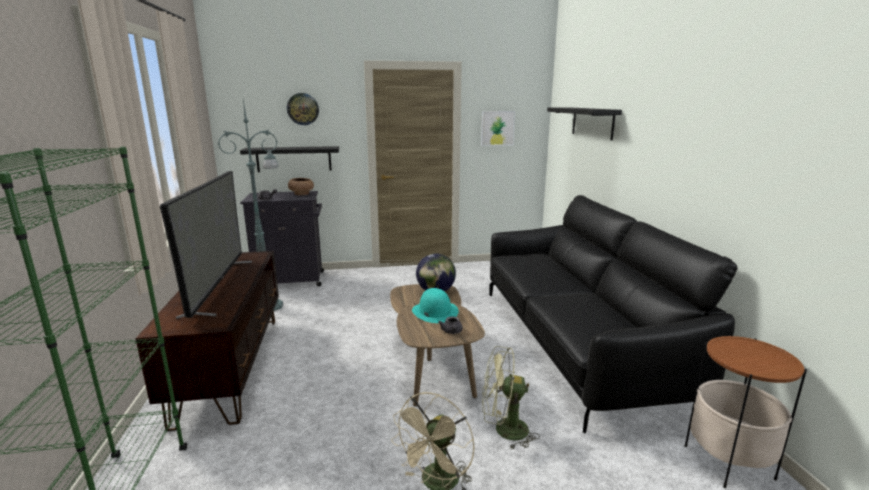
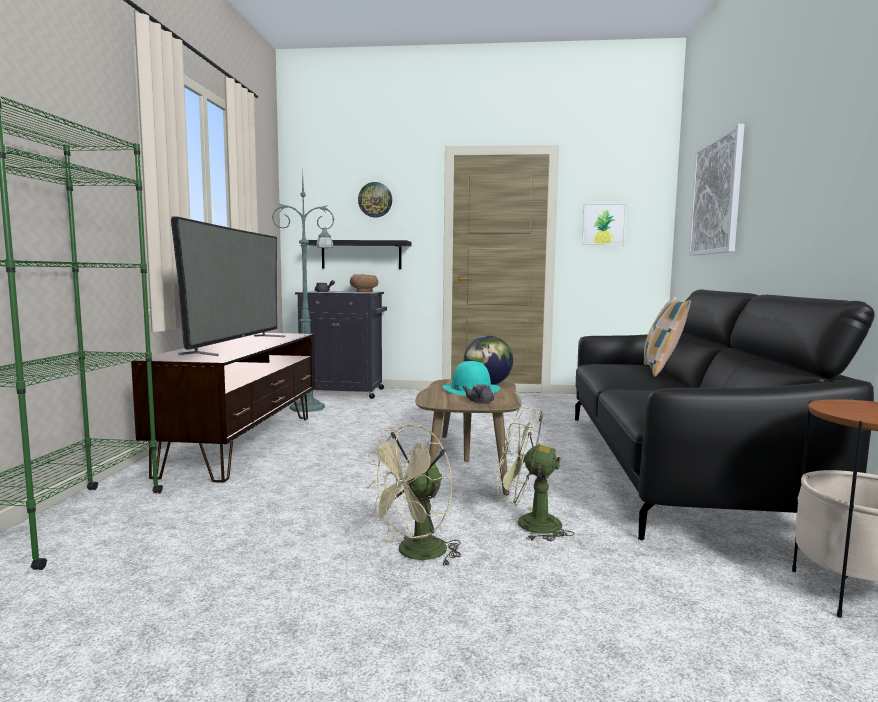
camera: 15 degrees right, 10 degrees down
black shelf [547,107,622,141] -> picture [689,124,745,256]
none -> pillow [644,297,691,377]

